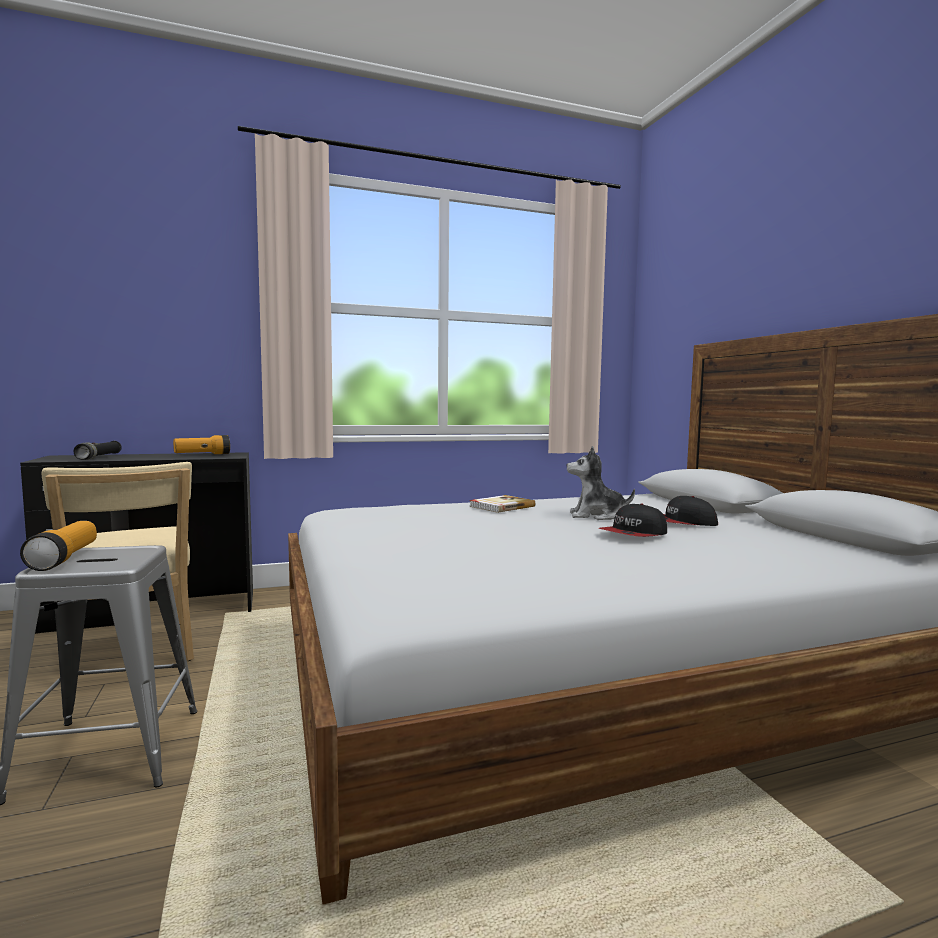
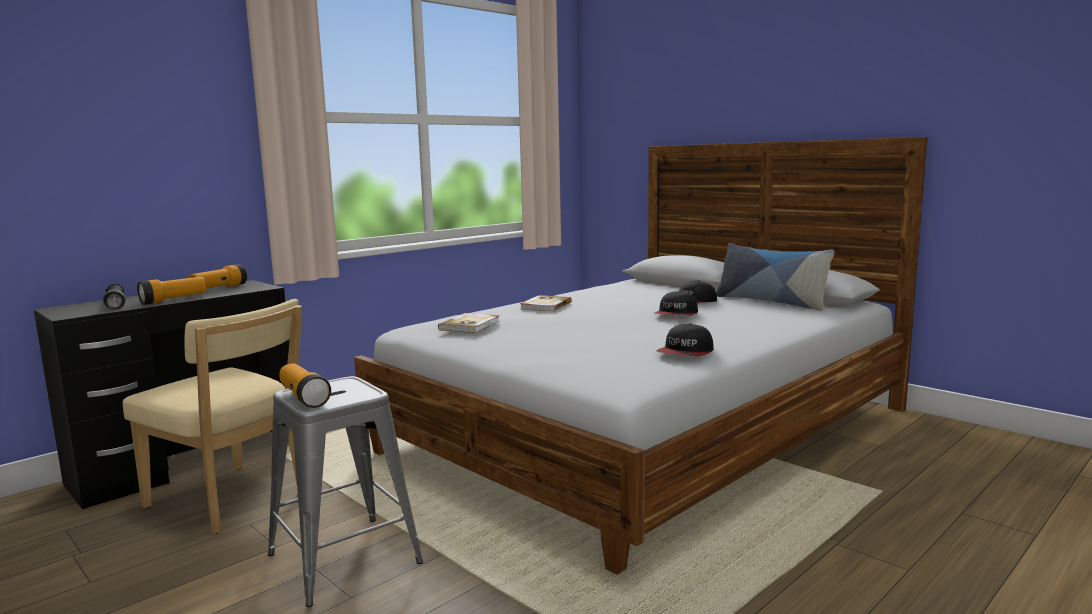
camera: 25 degrees left, 5 degrees up
plush toy [567,446,635,520] -> none
none -> flashlight [137,277,207,305]
none -> book [438,313,500,333]
none -> cap [657,323,713,356]
none -> pillow [716,243,835,311]

